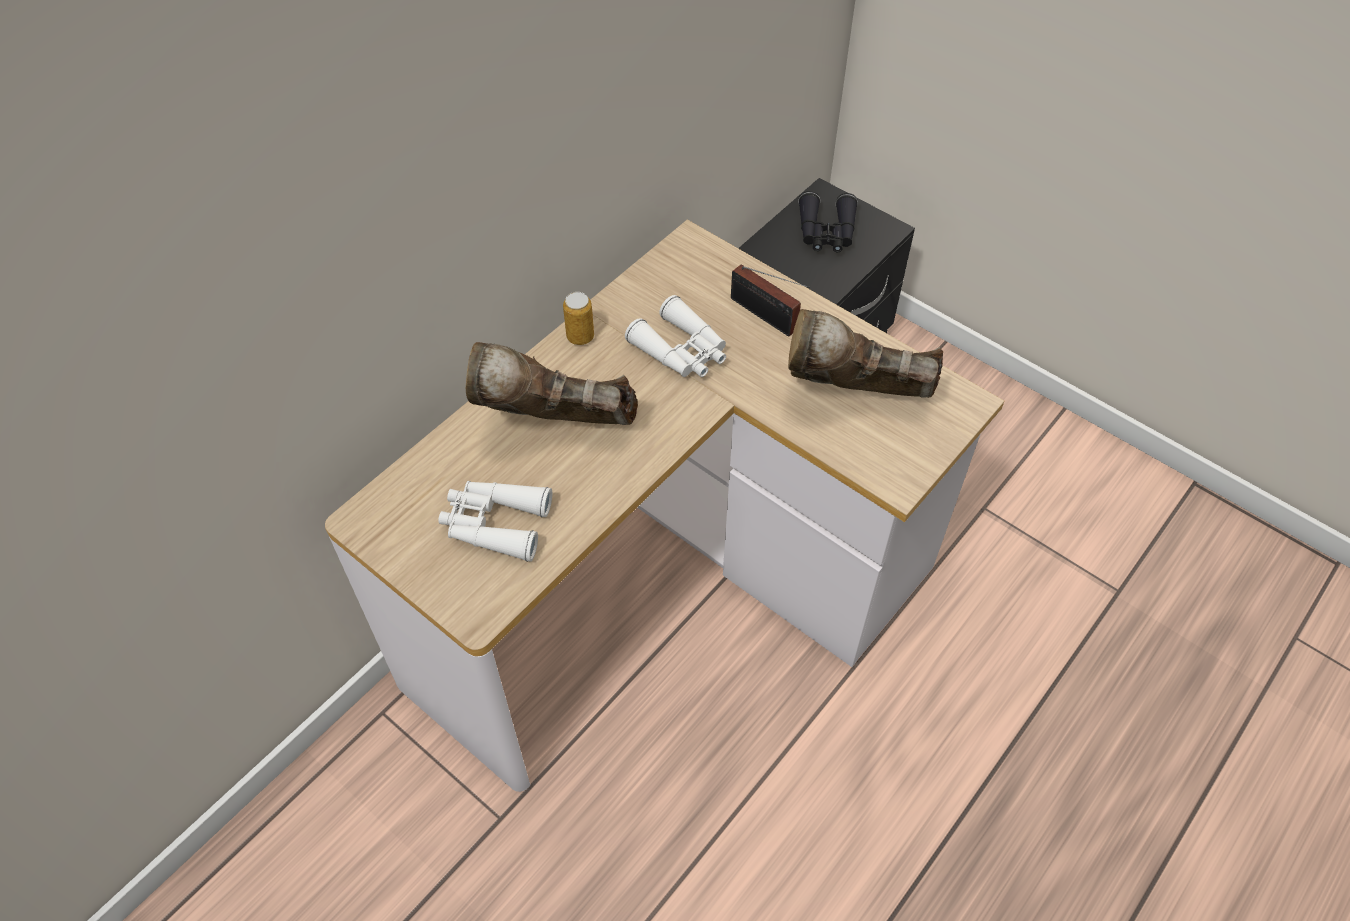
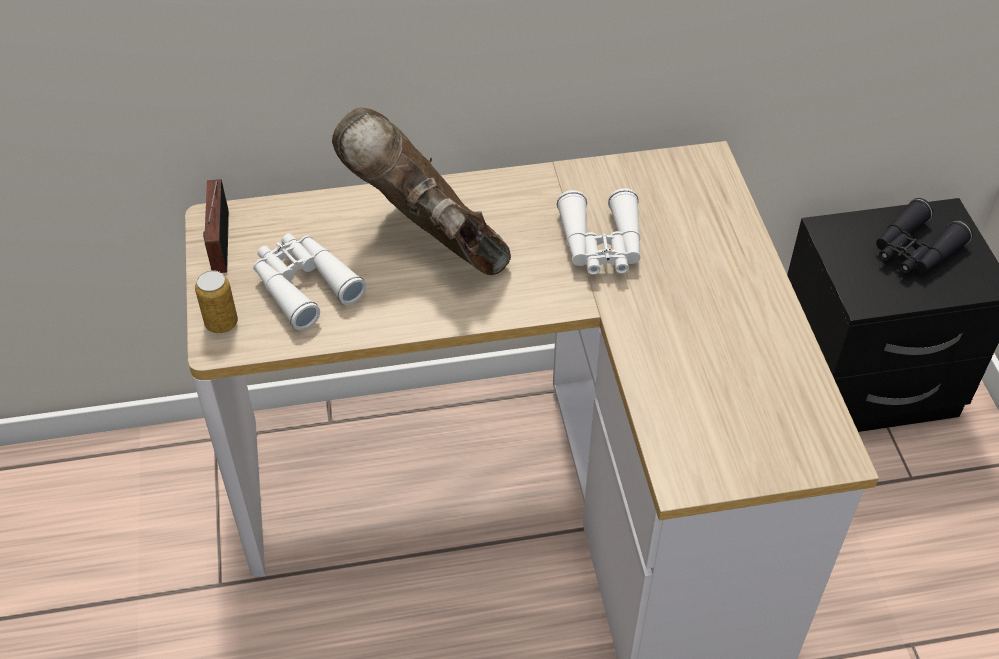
camera: 40 degrees right, 5 degrees down
can [563,292,594,345] -> can moved to [195,270,238,333]
radio [731,265,810,337] -> radio moved to [203,179,229,273]
brown boot [788,309,943,398] -> none

